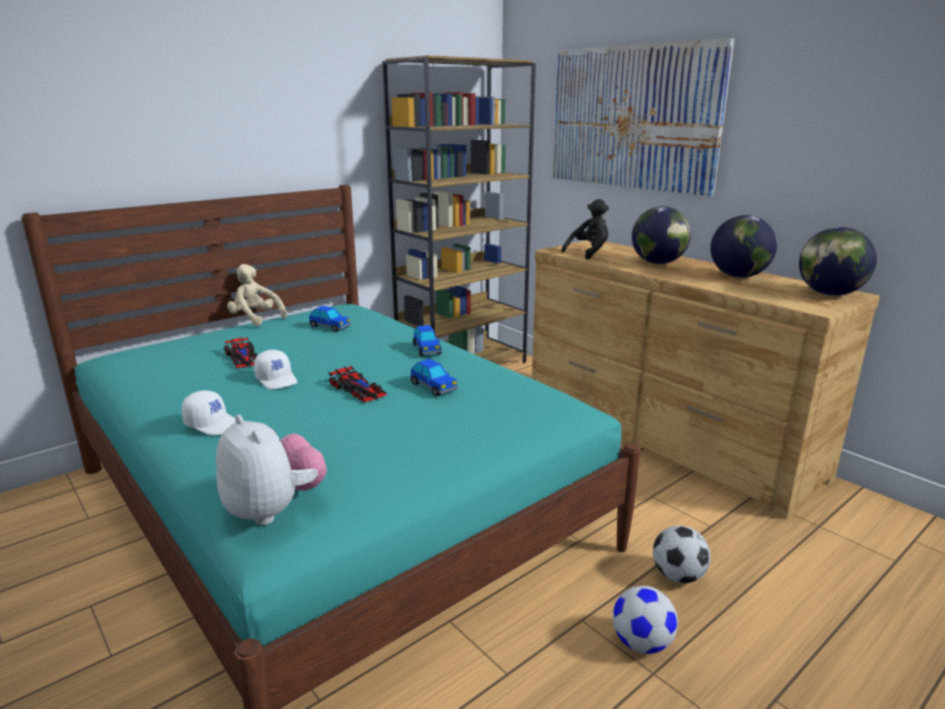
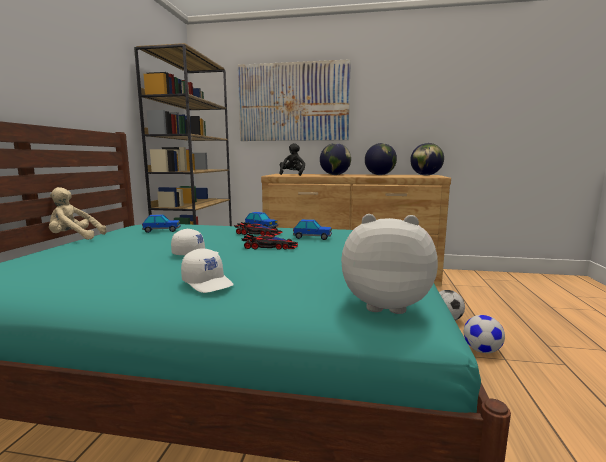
camera: 40 degrees left, 10 degrees down
white cap [182,390,236,436] -> white cap turned 60 degrees clockwise [181,248,234,293]
toy car [224,337,258,368] -> toy car moved to [234,222,282,236]

